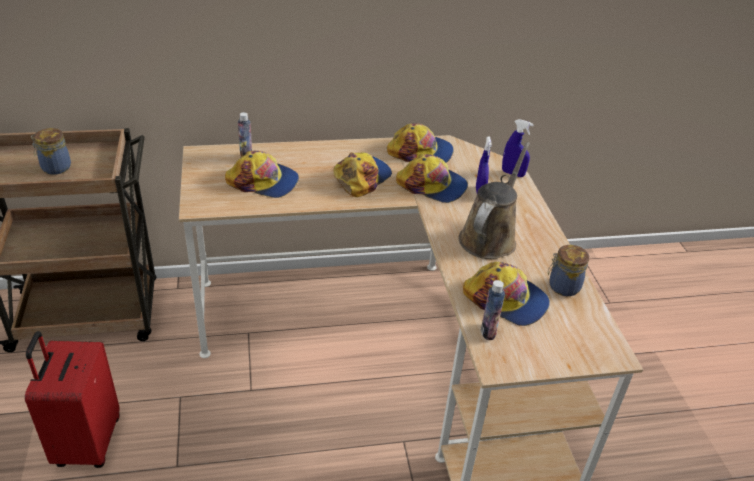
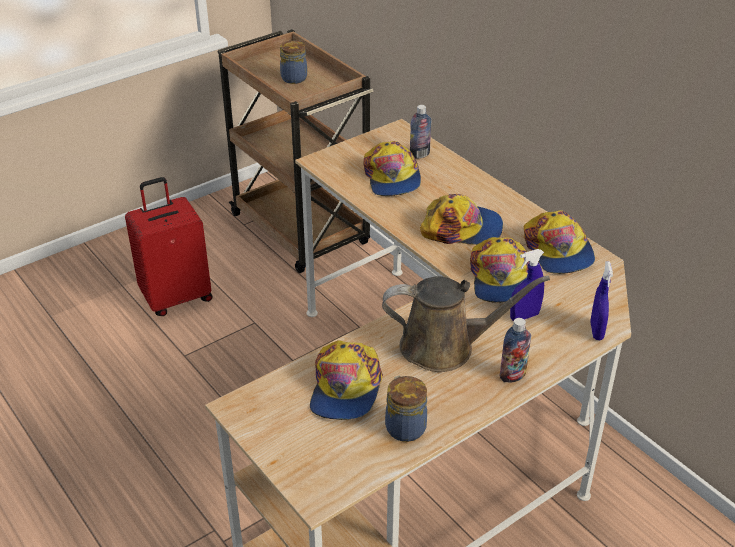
camera: 65 degrees right, 0 degrees up
bottle [481,280,505,340] -> bottle moved to [500,318,531,382]

